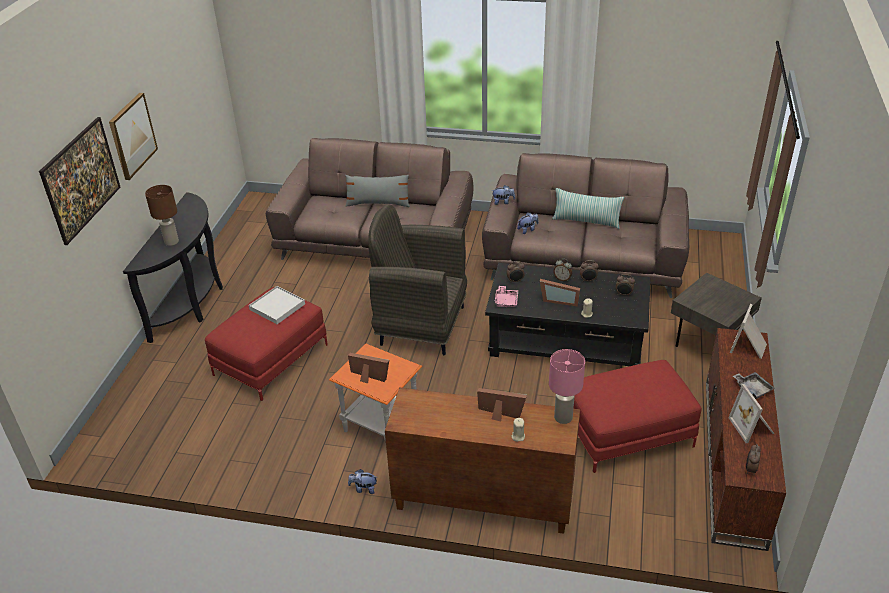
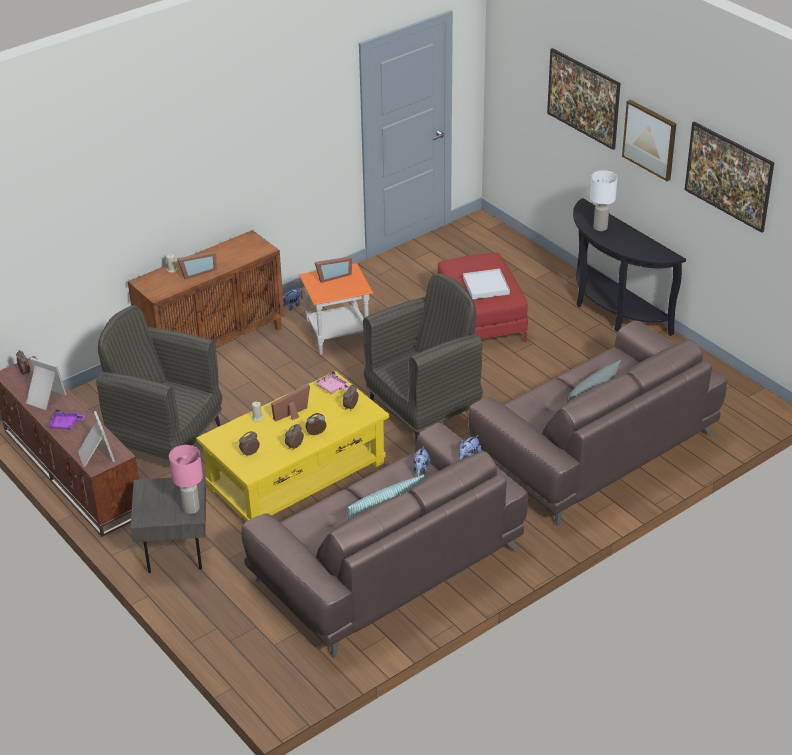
camera: 130 degrees right, 0 degrees up
brown table lamp [145,185,179,246] -> white table lamp [590,170,618,231]
black coffee table [485,263,651,366] -> yellow coffee table [196,371,389,522]
pink table lamp [549,349,585,424] -> pink table lamp moved to [169,445,203,514]
red ottoman [573,360,702,473] -> grey armchair [96,305,222,463]
grey tray [733,372,775,399] -> purple tray [47,409,86,430]
none -> picture [685,122,774,233]

